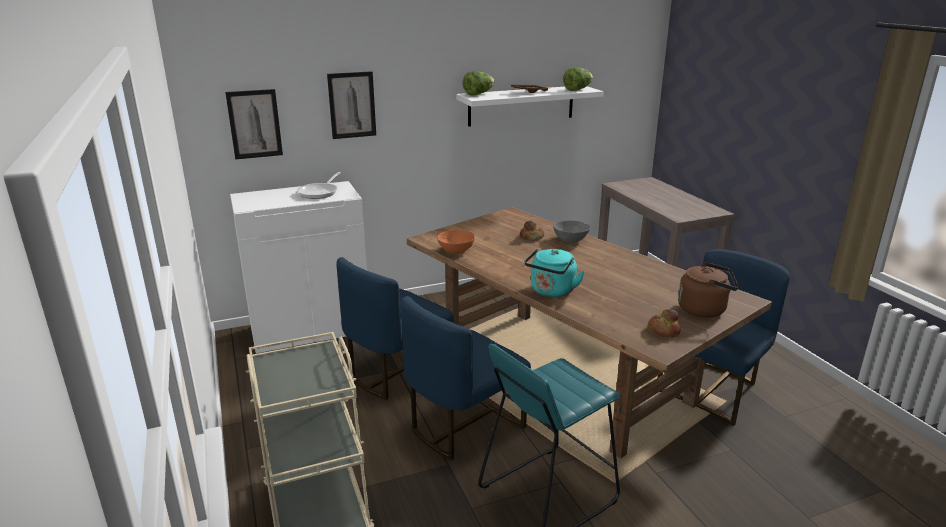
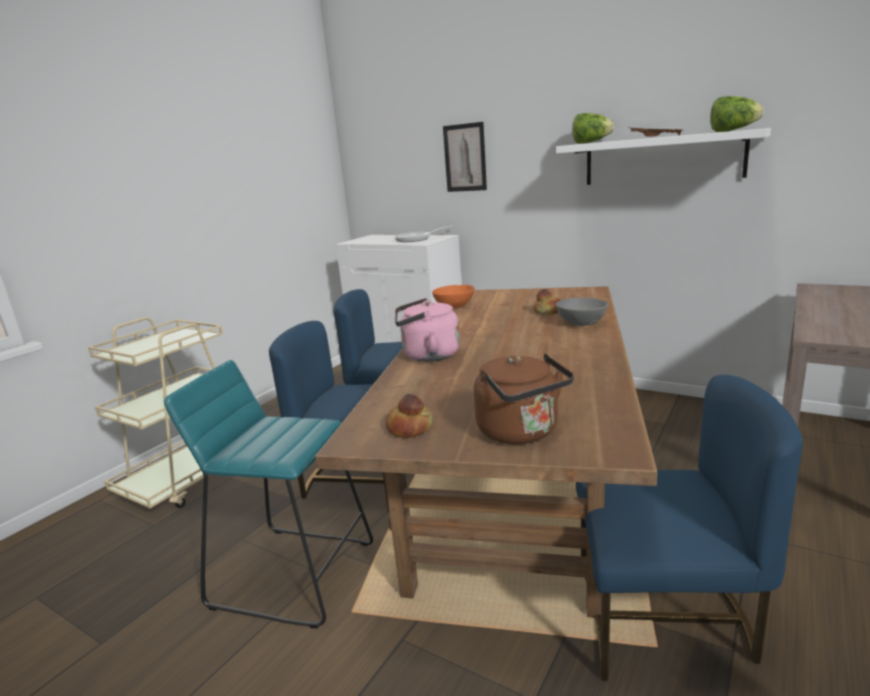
camera: 55 degrees right, 5 degrees down
picture [225,89,283,159] -> none
turquoise kettle [525,249,585,297] -> pink kettle [395,298,460,362]

